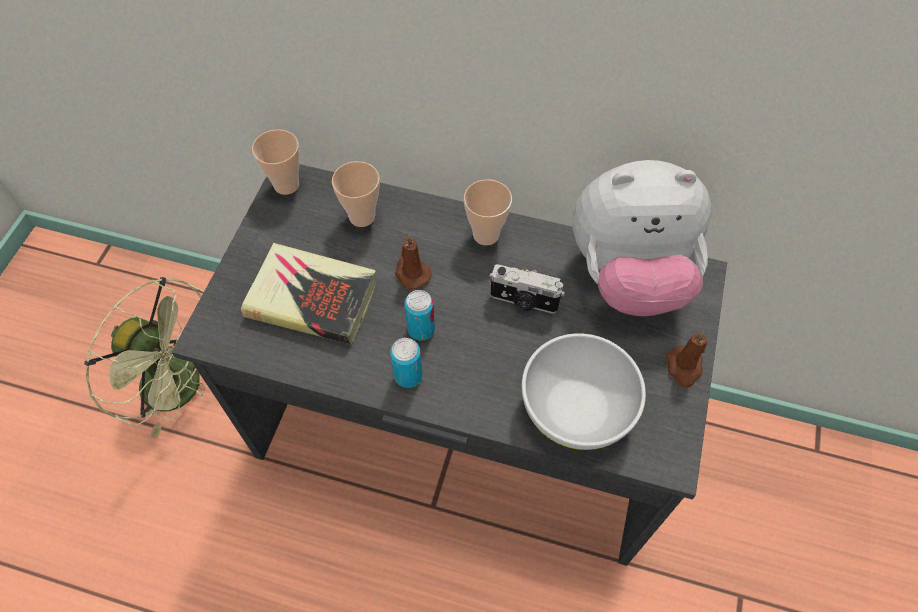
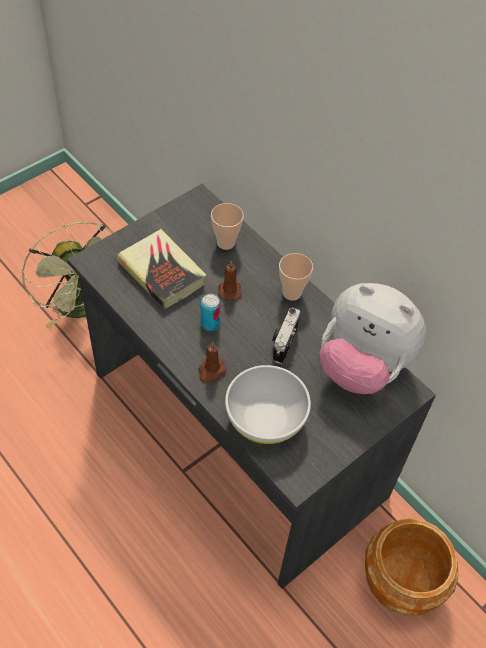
camera: 30 degrees right, 5 degrees down
cup [252,129,300,195] -> none
can [390,338,422,388] -> none
camera [489,264,565,314] -> camera turned 60 degrees clockwise [272,308,300,364]
brown candle [666,332,707,388] -> brown candle moved to [198,342,226,383]
none -> brown planter [365,518,458,616]

